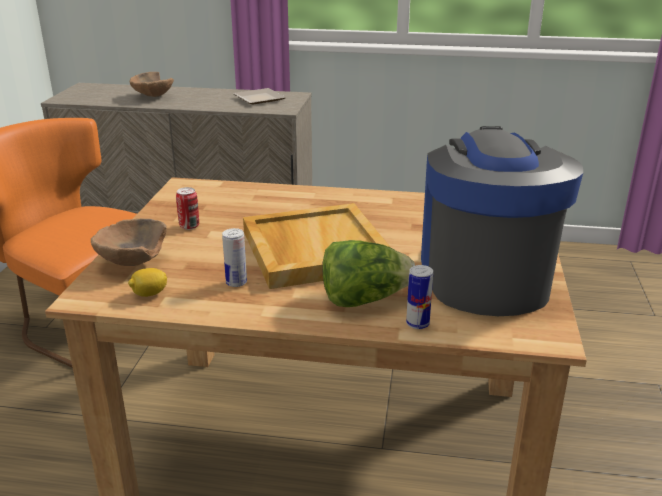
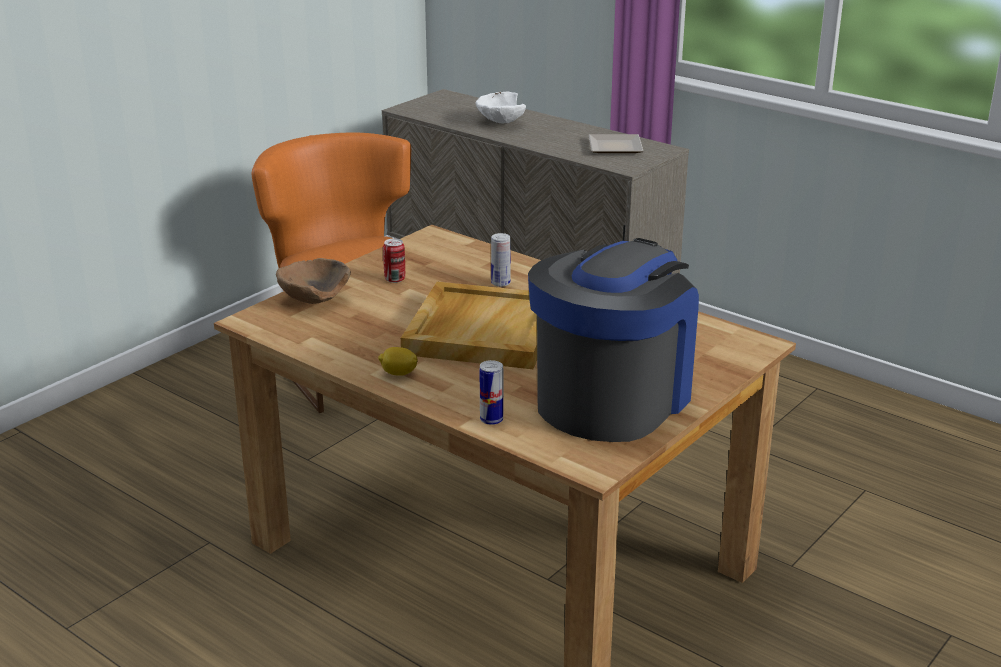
camera: 30 degrees right, 0 degrees up
lemon [128,268,167,297] -> lemon moved to [378,347,418,376]
brown bowl [130,72,174,97] -> white bowl [475,92,526,124]
can [222,228,247,287] -> can moved to [491,233,511,287]
lettuce [322,240,415,307] -> none

